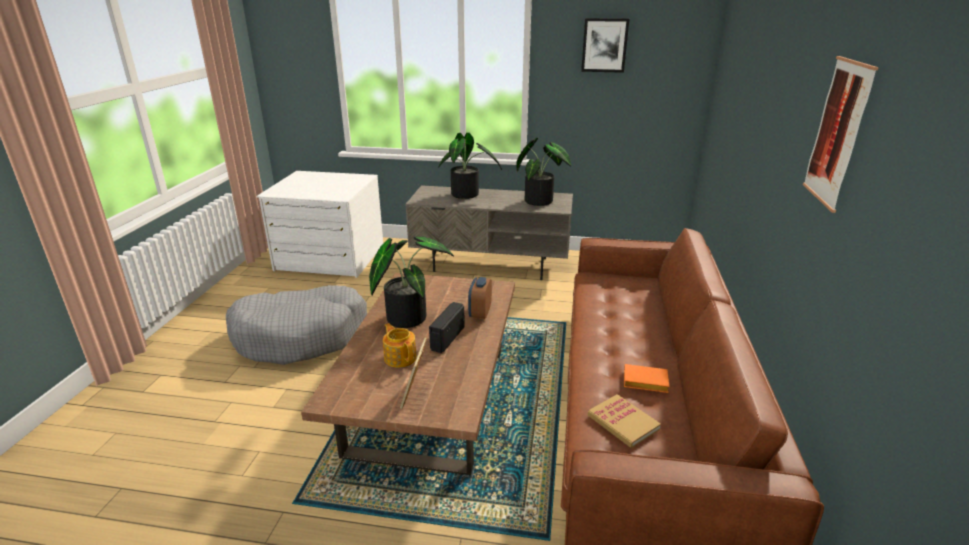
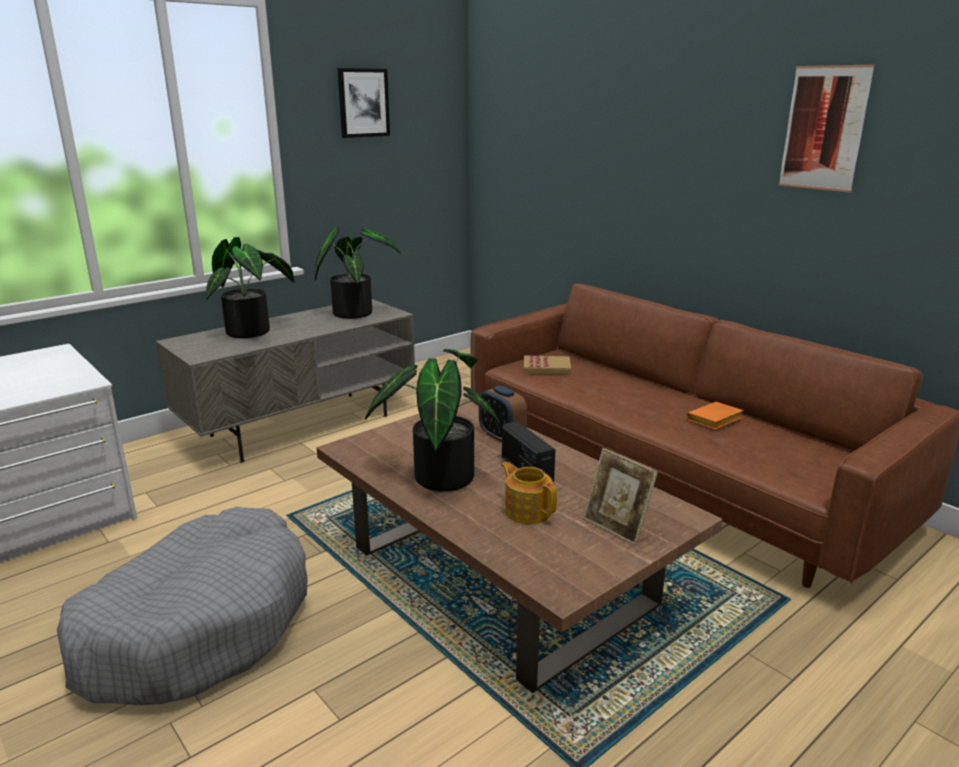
camera: 50 degrees left, 5 degrees down
teapot [383,323,416,368] -> teapot turned 45 degrees clockwise [501,462,557,524]
book [588,394,661,448] -> book moved to [524,355,571,374]

